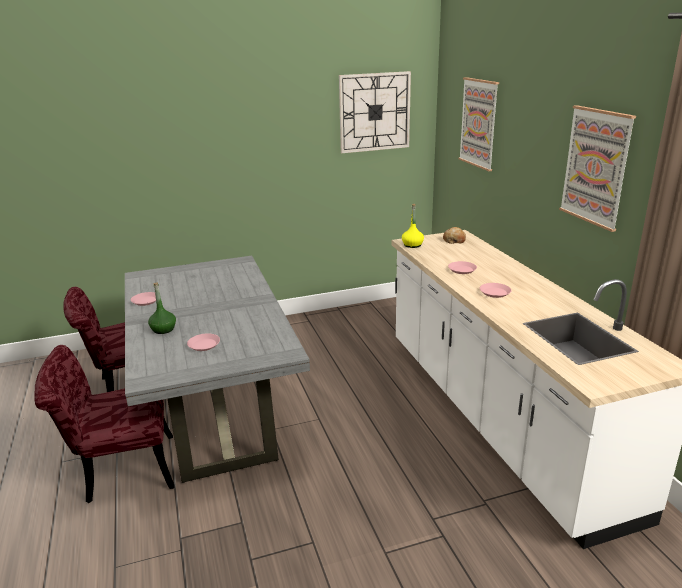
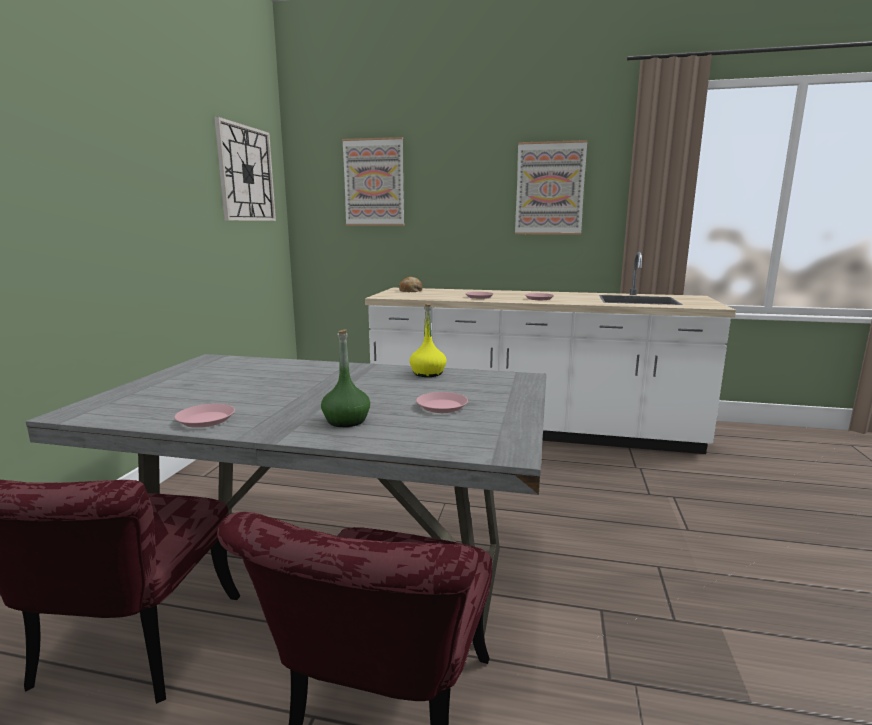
camera: 60 degrees left, 10 degrees down
yellow bottle [402,204,424,248] -> yellow bottle moved to [409,303,447,377]

